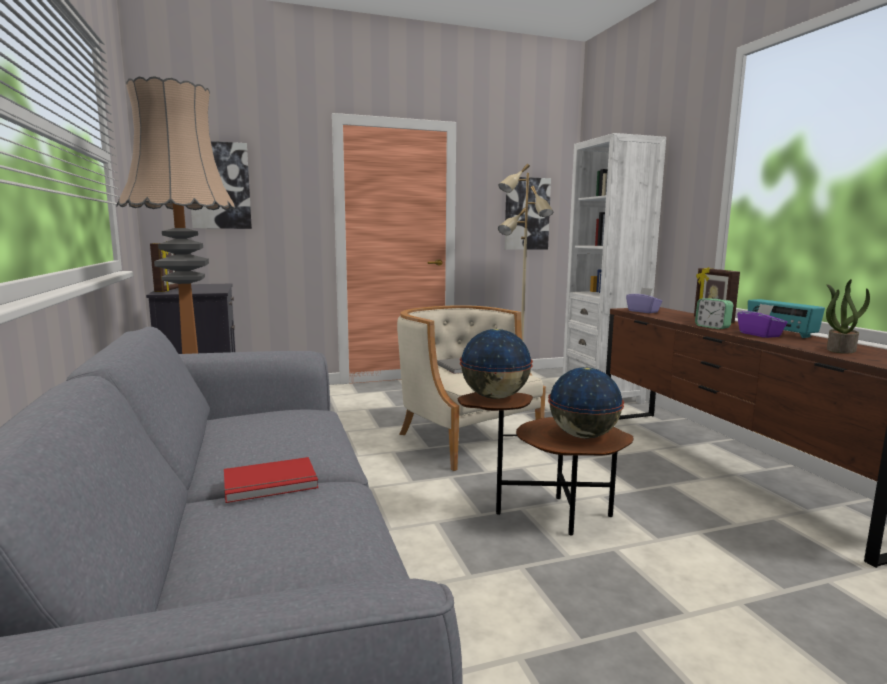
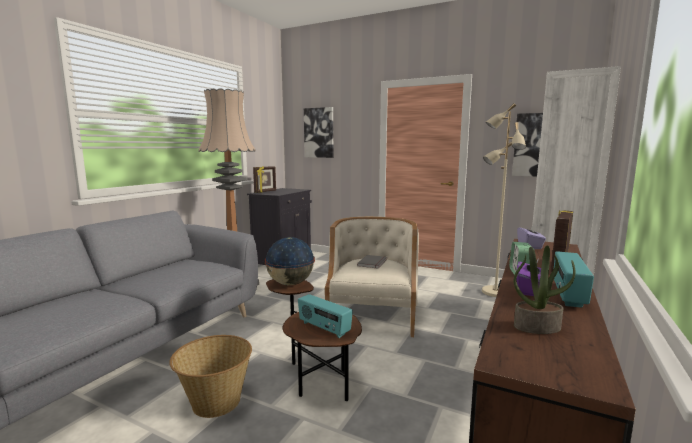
camera: 45 degrees right, 0 degrees up
red book [224,457,318,503] -> none
globe [548,367,624,439] -> radio [298,294,353,338]
none -> basket [169,335,252,418]

